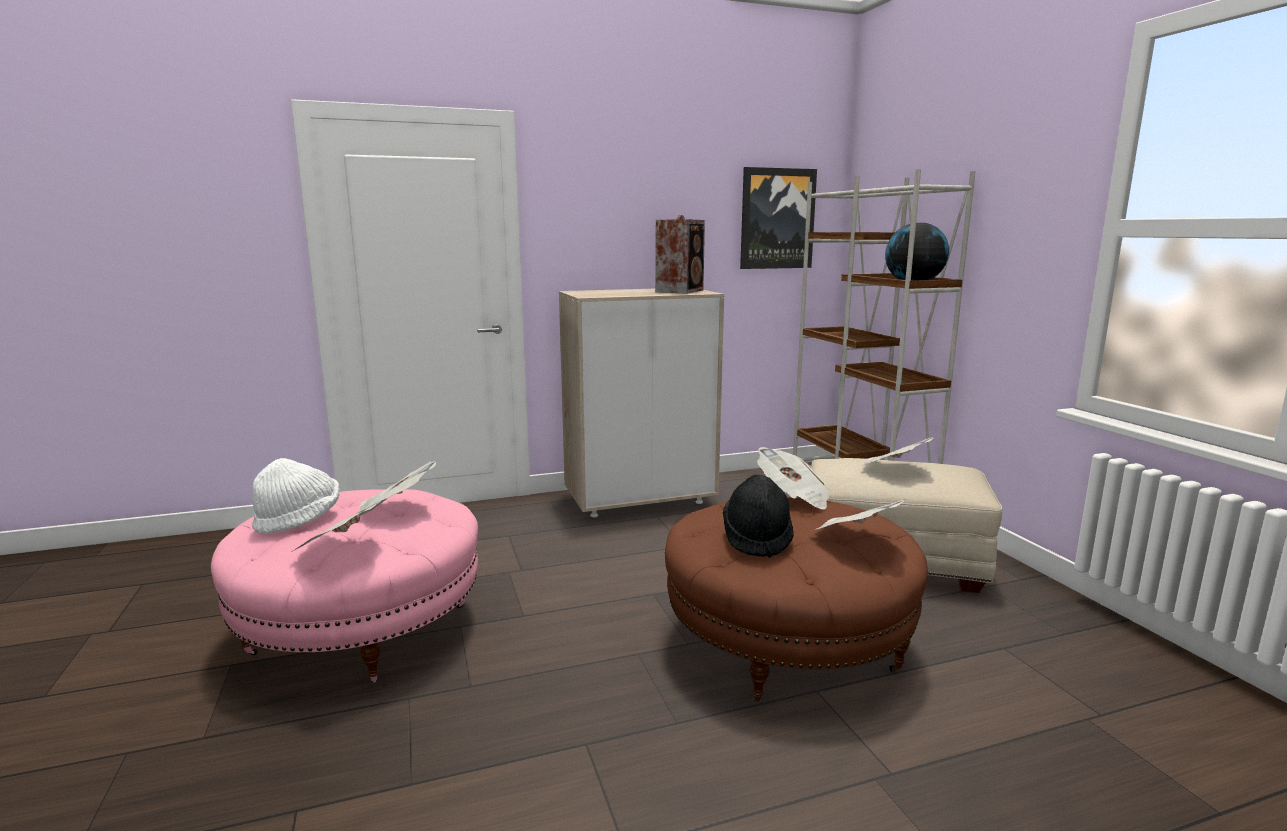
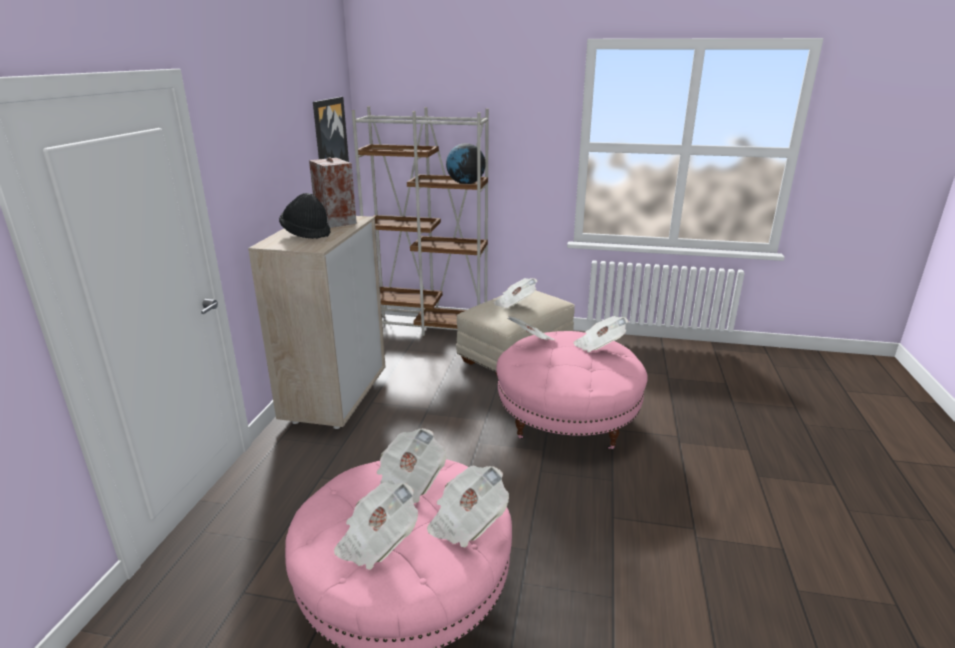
camera: 60 degrees left, 10 degrees up
white hat [252,458,340,534] -> newspaper [334,482,418,570]
brown ottoman [665,497,928,702] -> pink ottoman [496,331,648,449]
black hat [723,474,794,558] -> black hat moved to [279,193,331,239]

